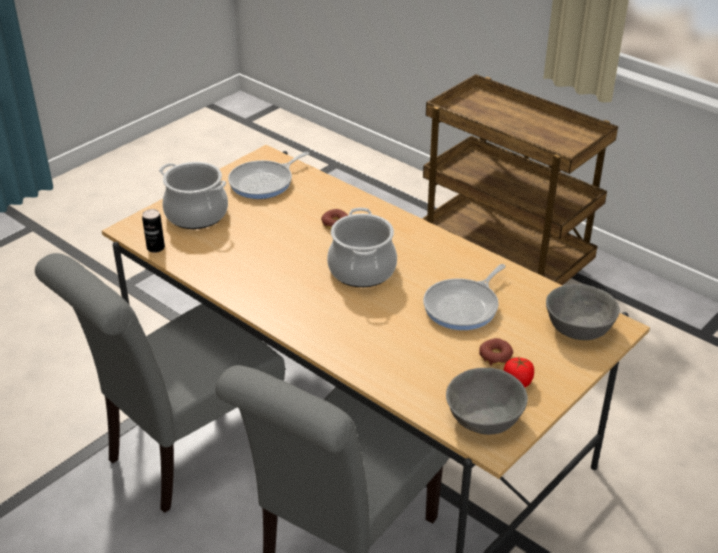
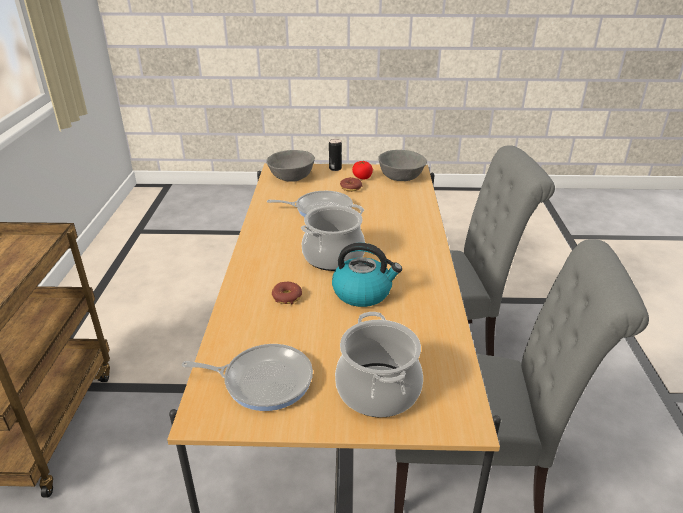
camera: 130 degrees left, 5 degrees down
can [142,209,165,253] -> can moved to [329,139,342,171]
none -> kettle [332,243,402,307]

